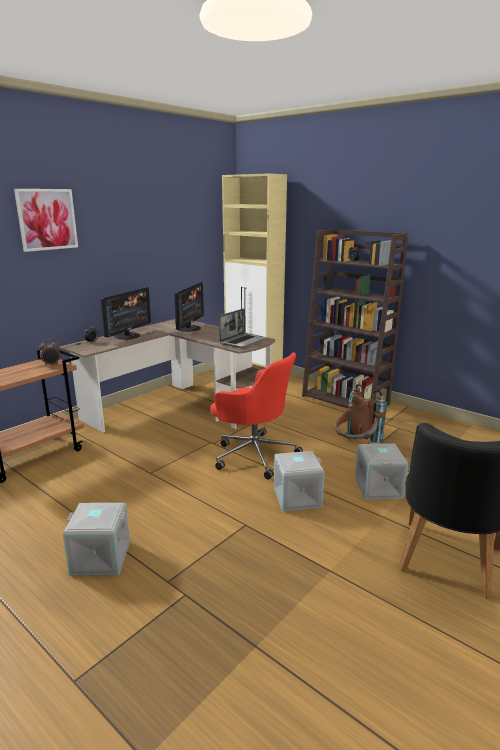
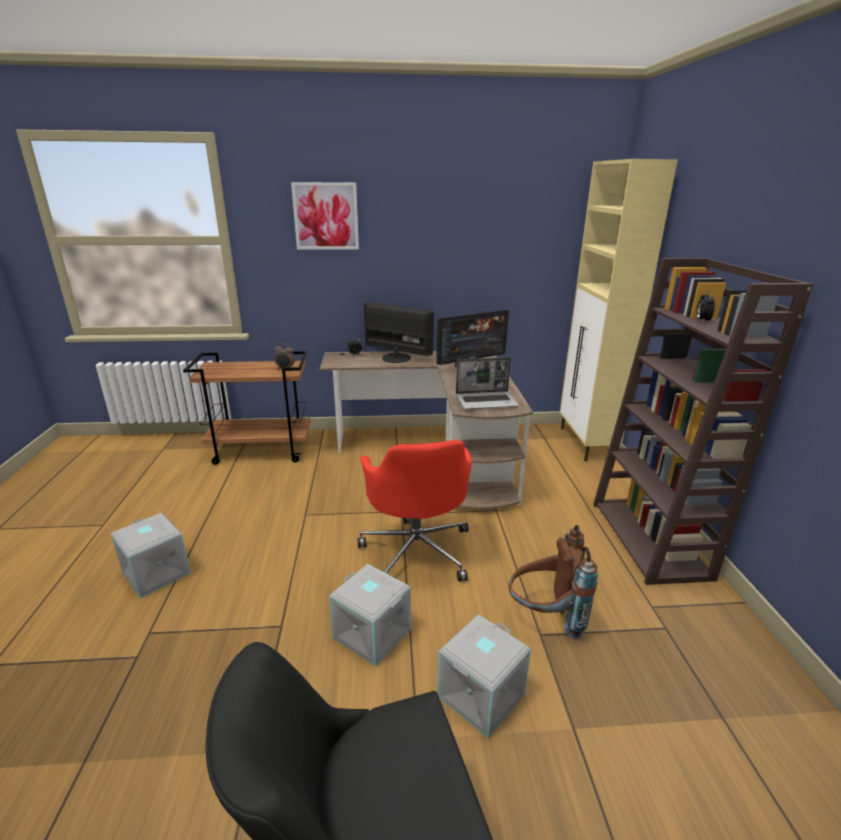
camera: 45 degrees right, 5 degrees up
monitor [100,287,151,340] -> monitor turned 135 degrees counterclockwise [364,302,434,363]

